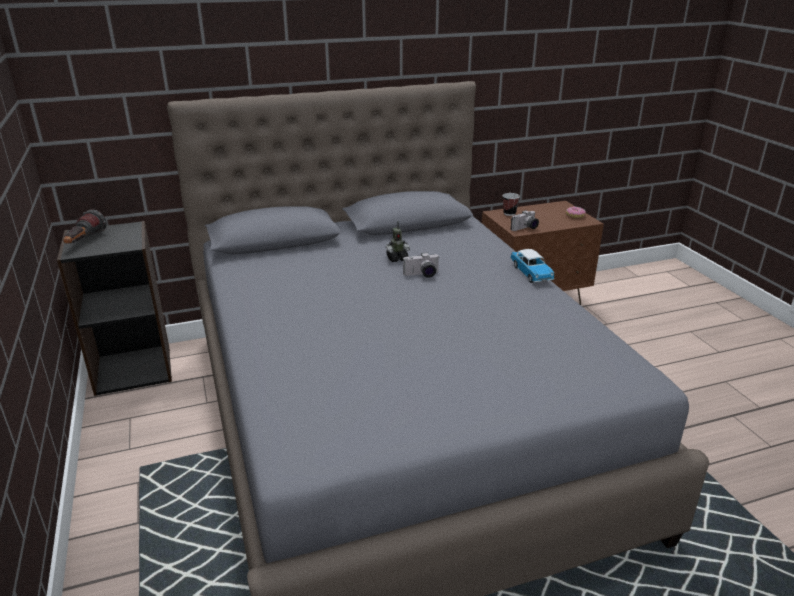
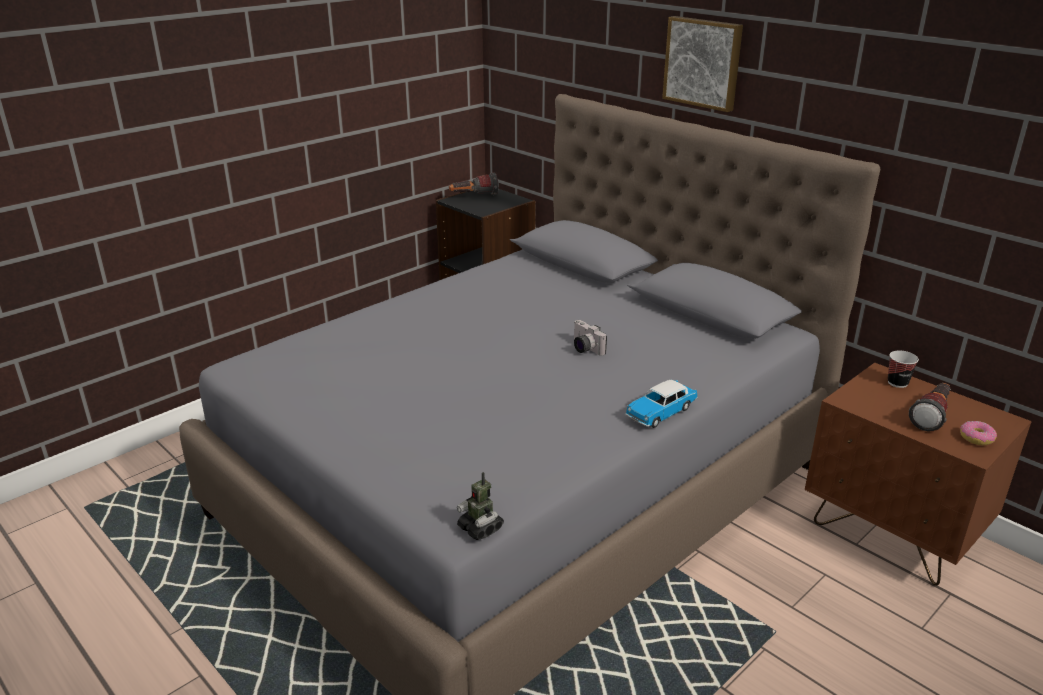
camera: 65 degrees right, 0 degrees up
toy robot [386,221,410,262] -> toy robot moved to [457,472,504,540]
camera [511,210,539,231] -> none
none -> picture [662,16,743,112]
none -> flashlight [909,383,951,432]

